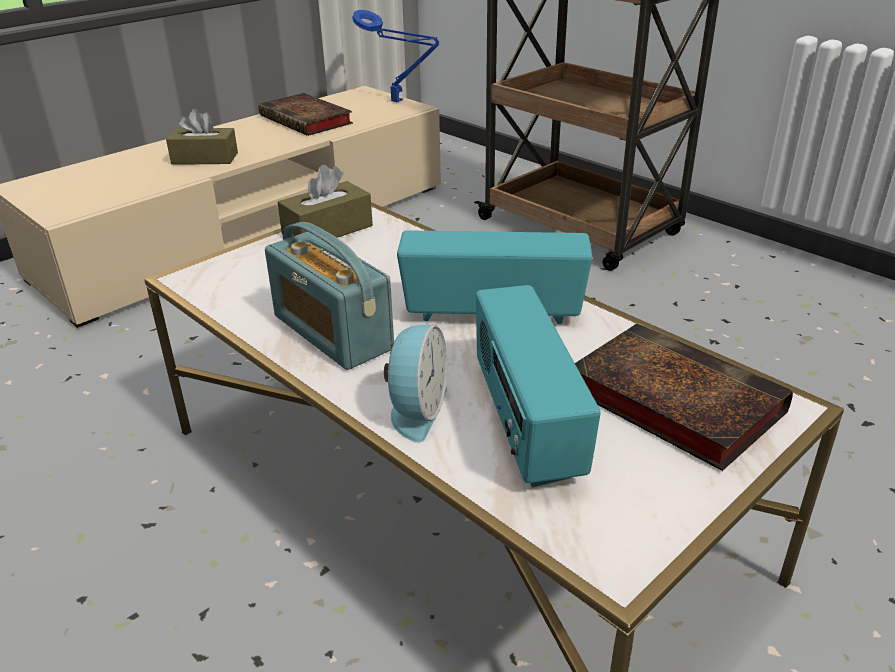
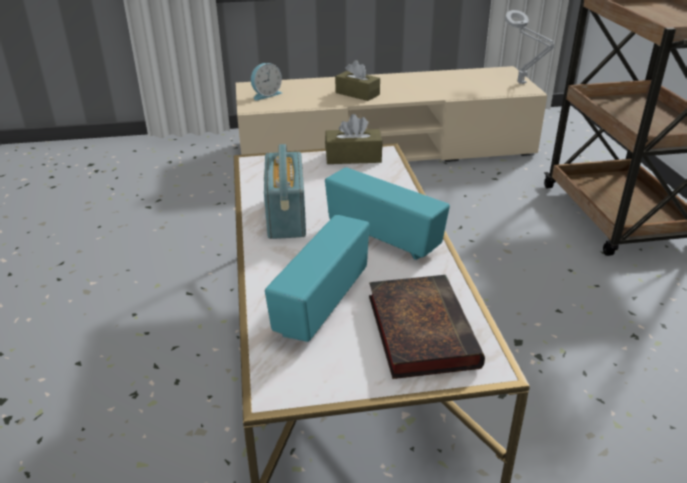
camera: 35 degrees right, 0 degrees up
book [259,93,353,136] -> none
blue table lamp [352,10,439,102] -> grey table lamp [505,10,555,84]
alarm clock [384,325,447,443] -> alarm clock moved to [251,63,282,100]

